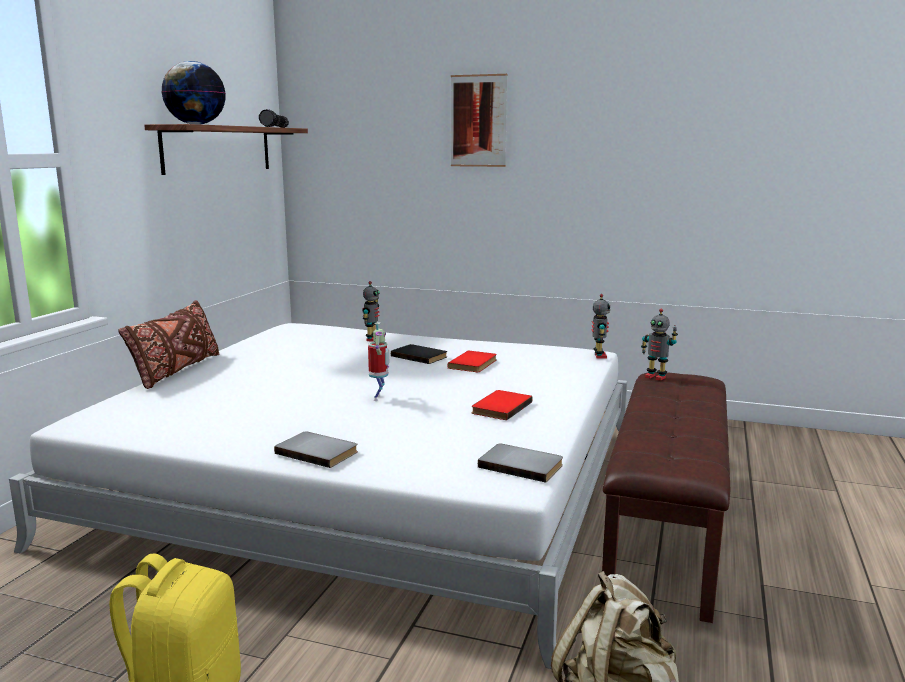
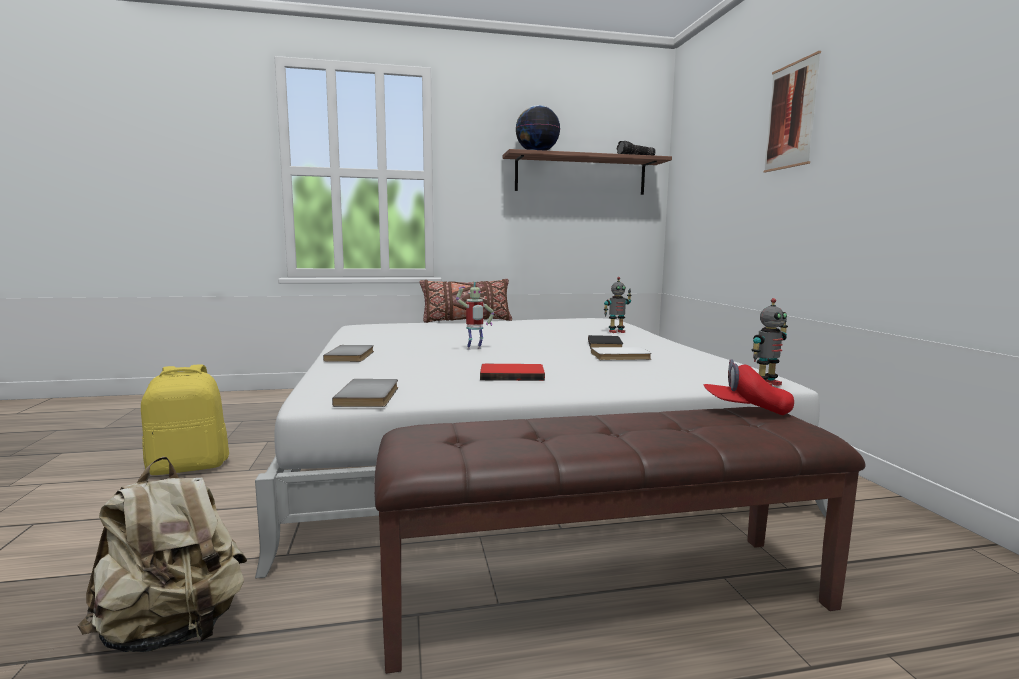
camera: 60 degrees right, 5 degrees down
red book [447,350,497,372] -> white book [591,347,652,360]
toy robot [641,309,678,381] -> red cap [703,359,794,415]

